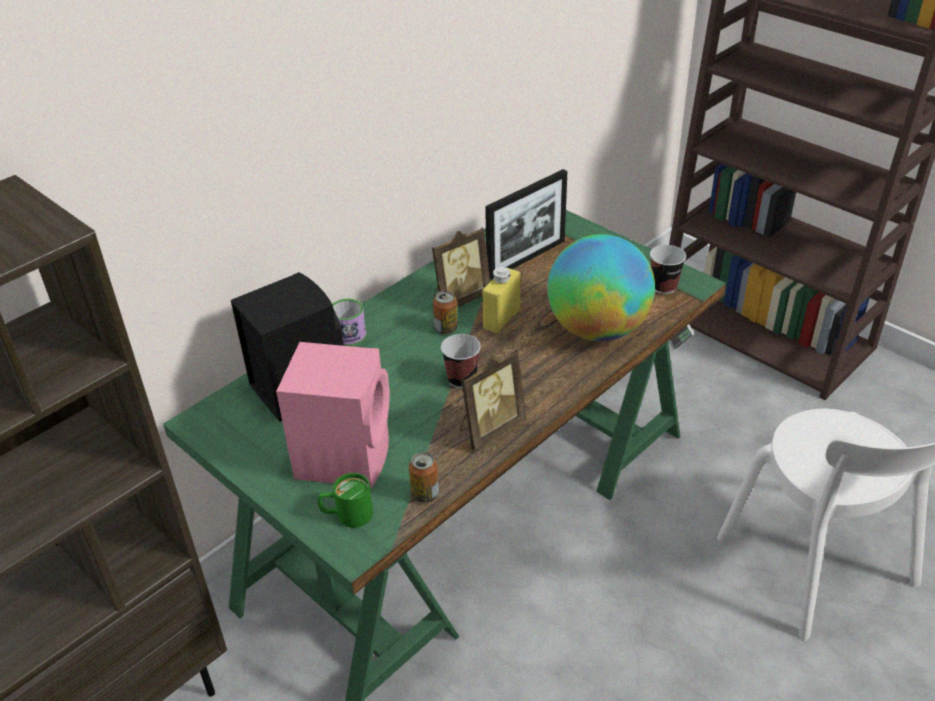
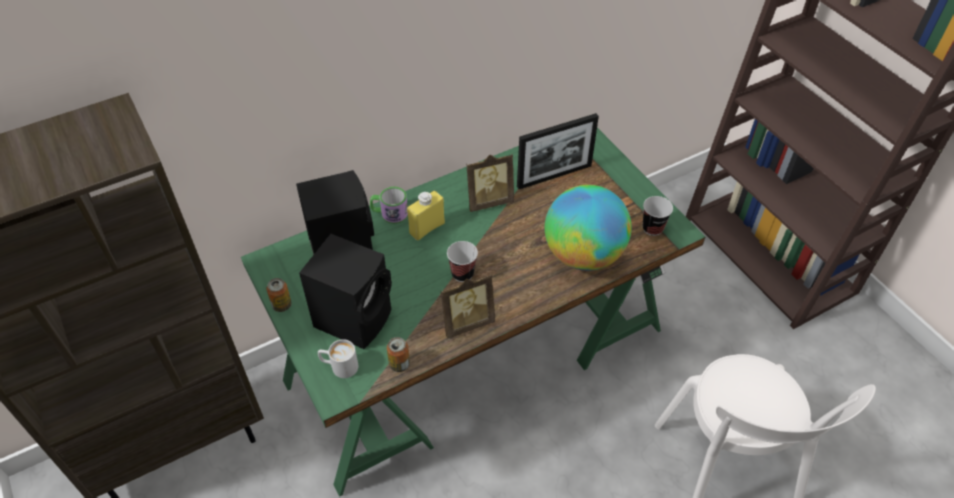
camera: 15 degrees right, 10 degrees up
pink speaker [276,342,390,488] -> black speaker [299,234,392,349]
green mug [318,473,373,528] -> white mug [318,339,358,378]
can [433,291,458,334] -> can moved to [267,278,291,312]
yellow bottle [482,267,521,334] -> yellow bottle moved to [407,191,445,241]

